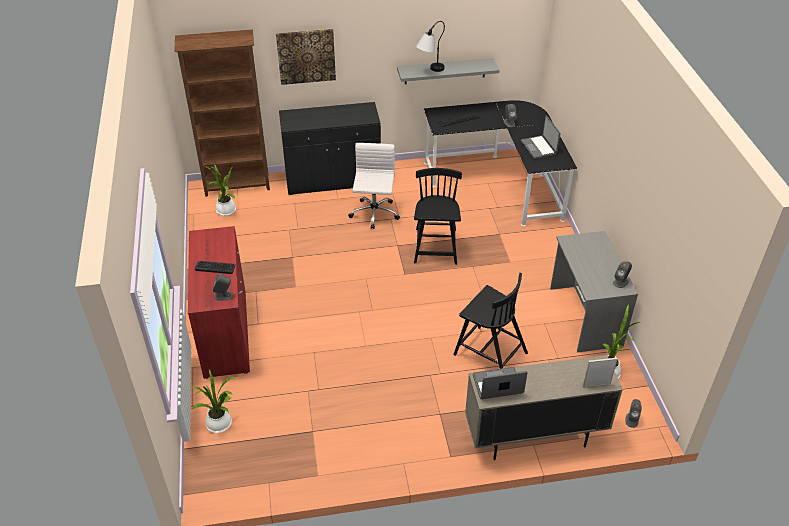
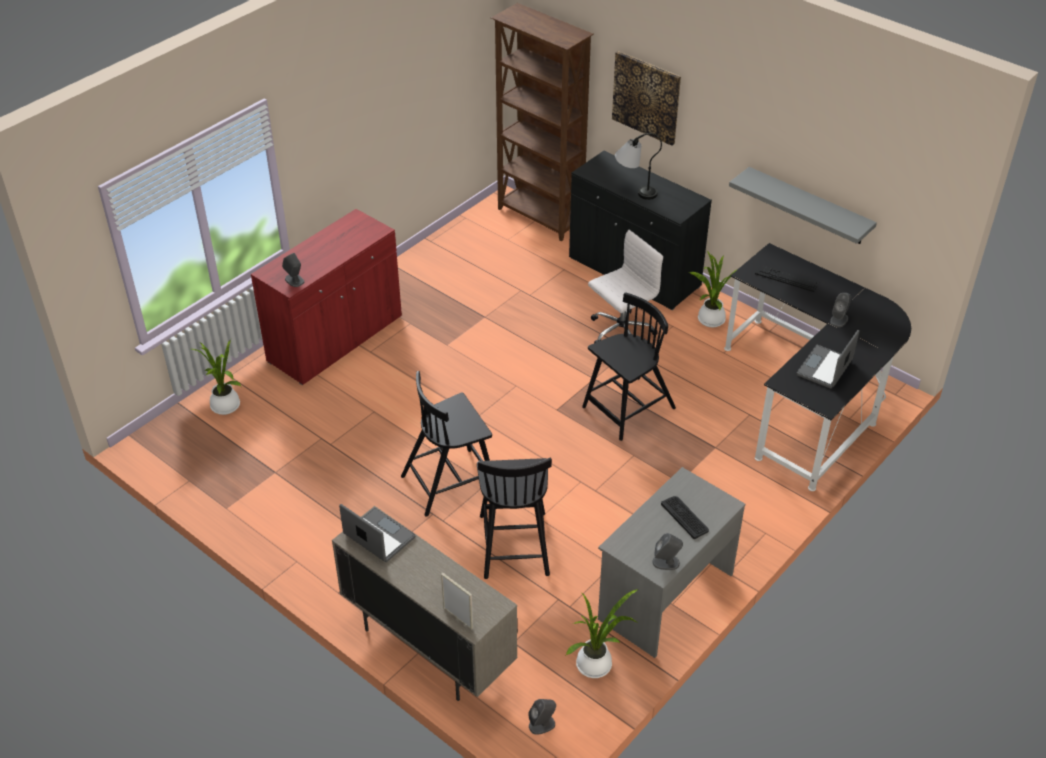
camera: 50 degrees right, 0 degrees up
keyboard [195,261,235,274] -> keyboard moved to [661,496,709,539]
potted plant [205,164,236,216] -> potted plant moved to [688,251,736,327]
table lamp [416,21,445,72] -> table lamp moved to [615,133,662,200]
none -> black chair [401,371,492,517]

